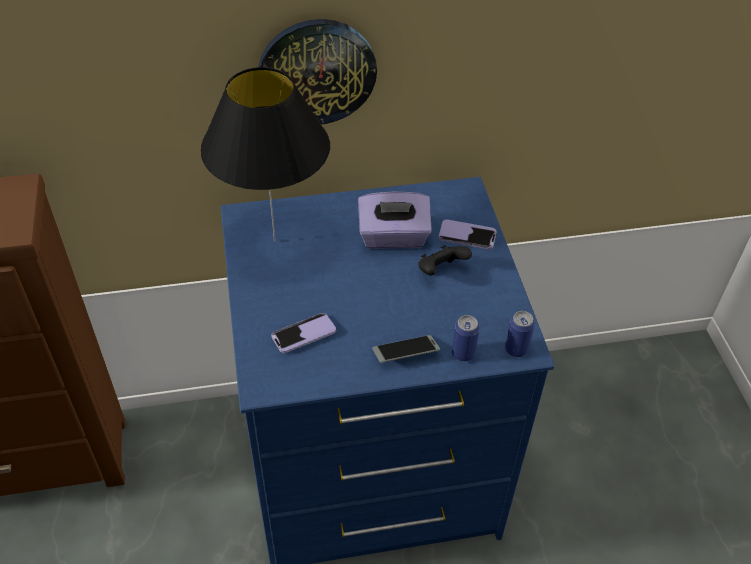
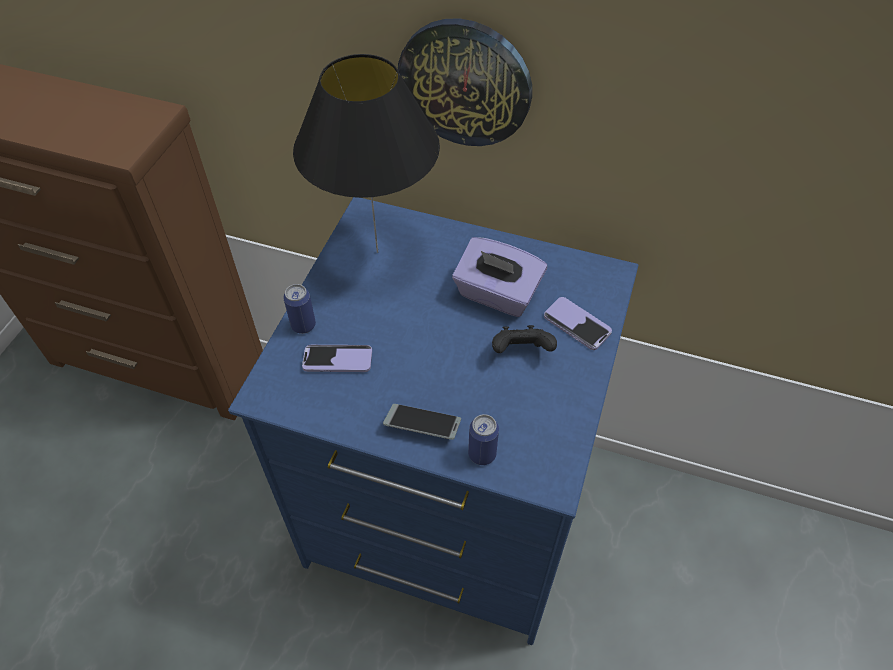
camera: 30 degrees right, 5 degrees up
can [505,311,535,357] -> can moved to [283,284,316,334]

